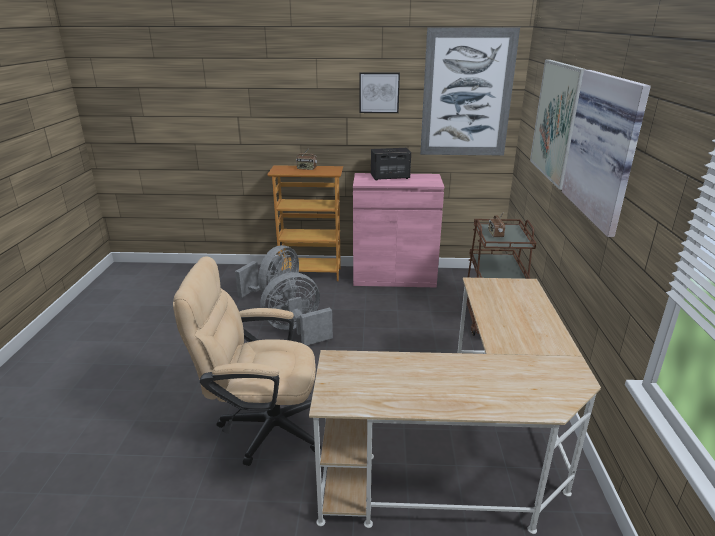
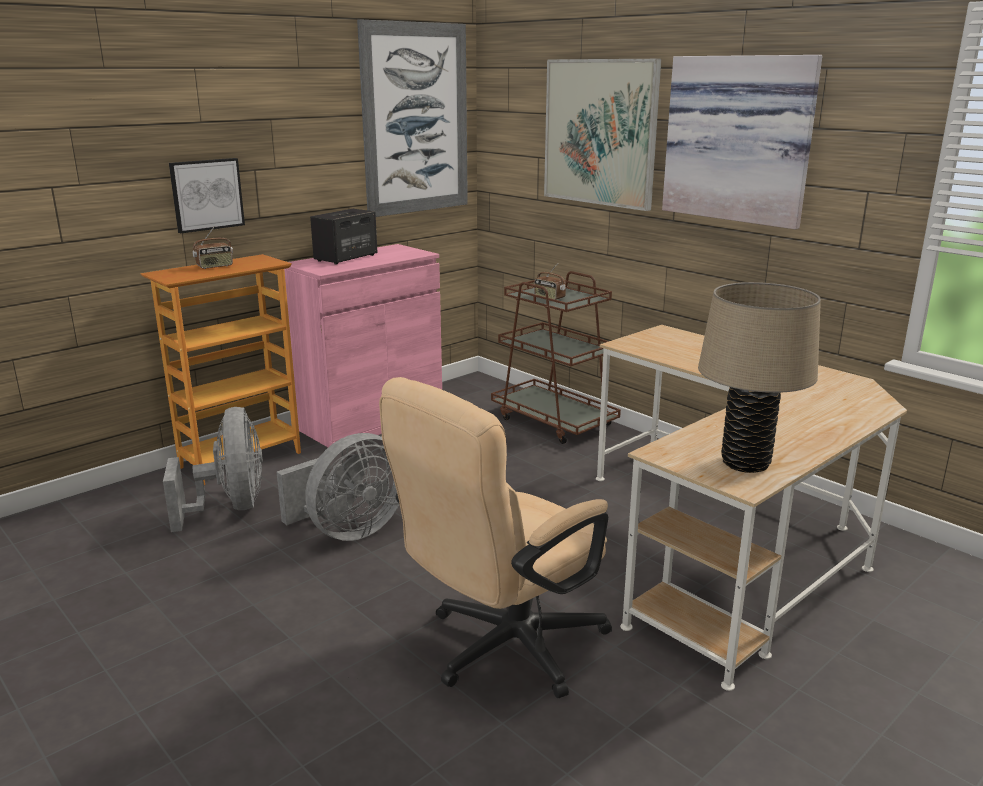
camera: 45 degrees left, 5 degrees down
grey fan [260,272,333,345] -> grey fan turned 150 degrees counterclockwise [277,433,399,541]
picture [359,72,400,113] -> picture moved to [169,158,245,233]
none -> beige table lamp [698,282,821,473]

